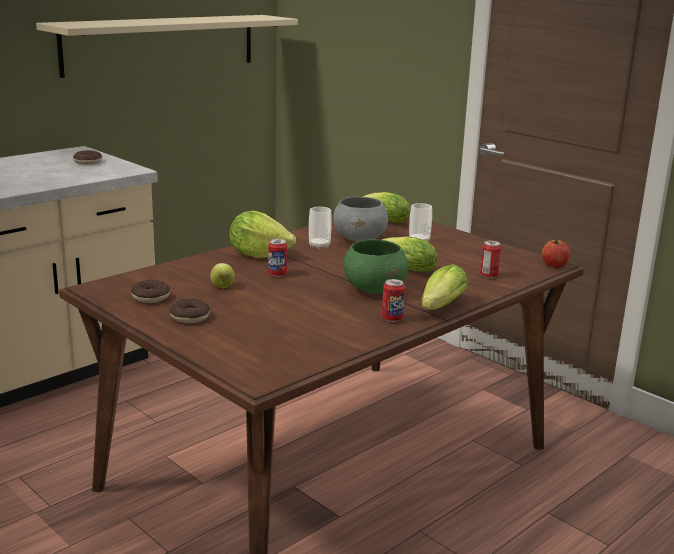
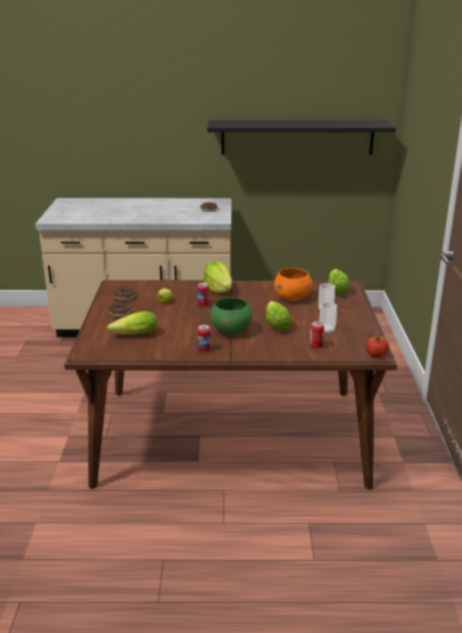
camera: 45 degrees right, 5 degrees up
beige shelf [36,15,298,78] -> black shelf [207,120,396,155]
cup [309,207,332,249] -> cup moved to [319,302,337,334]
grey bowl [333,197,388,242] -> orange bowl [274,268,312,301]
lettuce [422,264,468,310] -> lettuce moved to [107,311,157,335]

